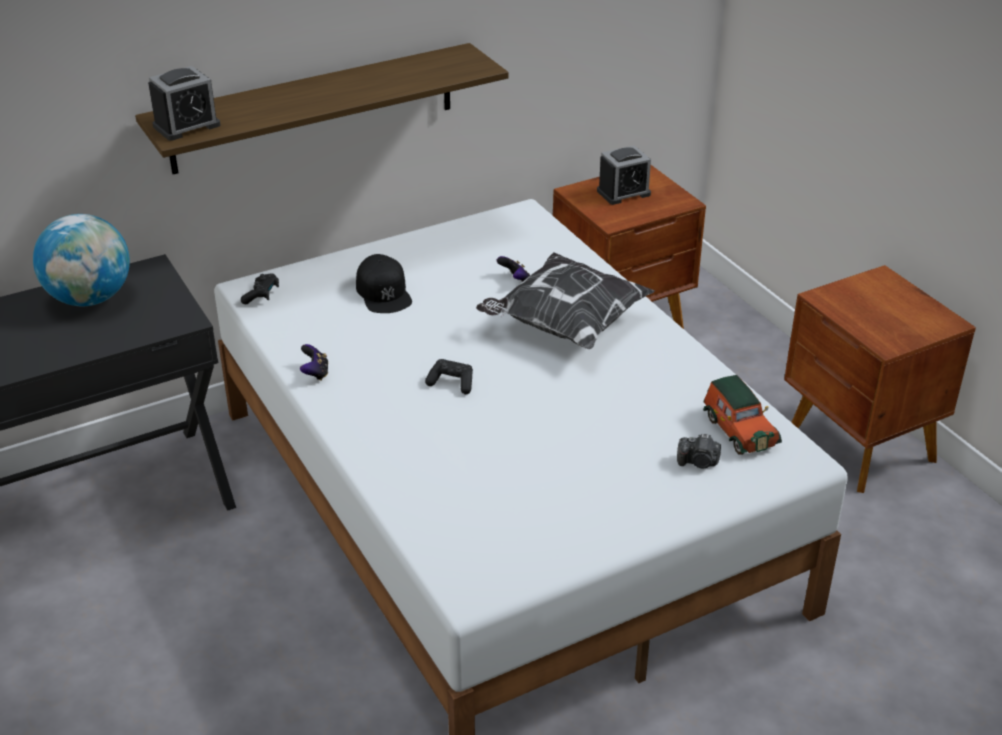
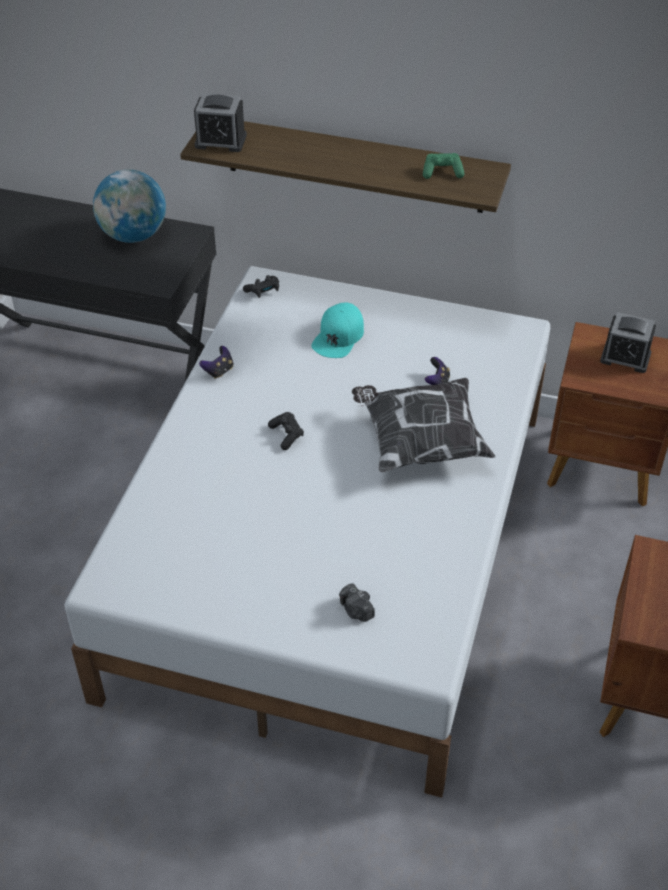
camera: 45 degrees right, 10 degrees up
black cap [356,254,412,313] -> turquoise cap [311,302,364,358]
toy car [703,375,782,455] -> none
none -> green game controller [423,153,464,179]

